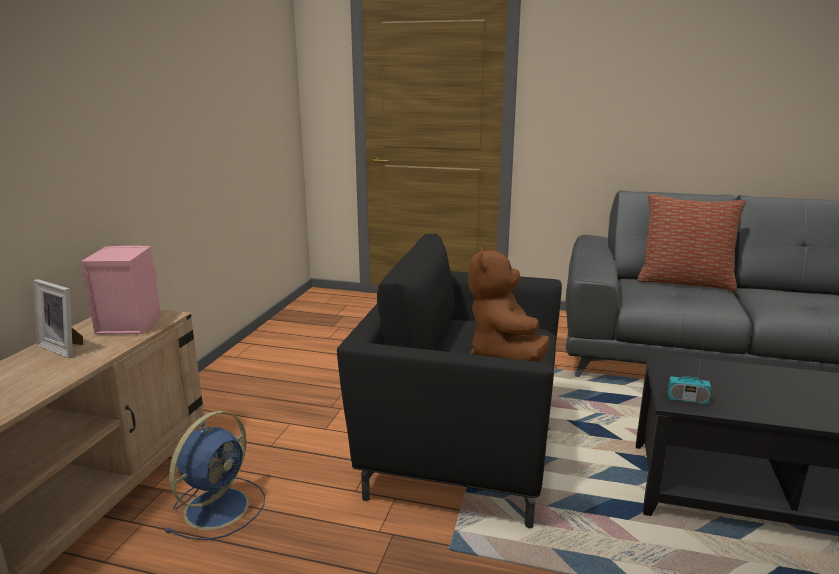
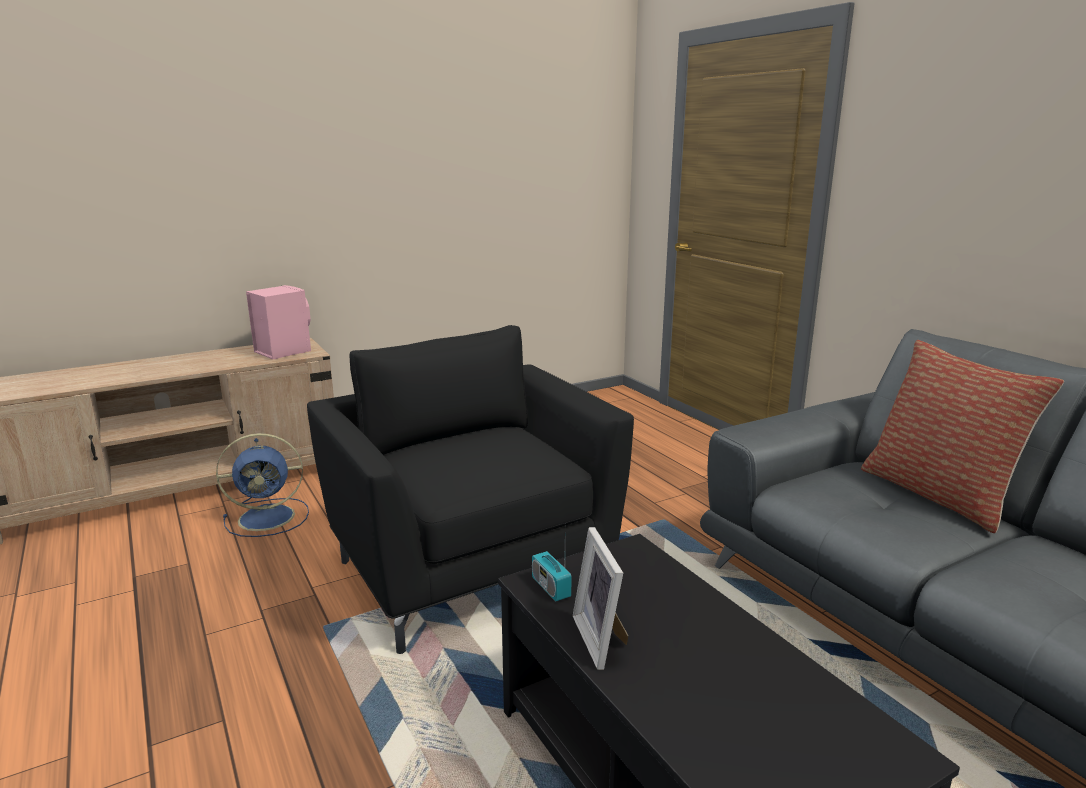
camera: 45 degrees right, 0 degrees up
picture frame [33,279,83,358] -> picture frame moved to [573,527,628,670]
brown plush toy [468,245,550,362] -> none

